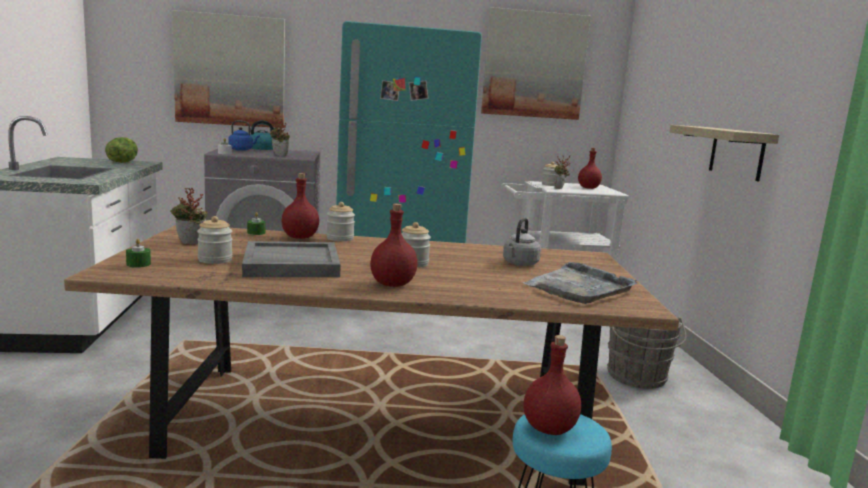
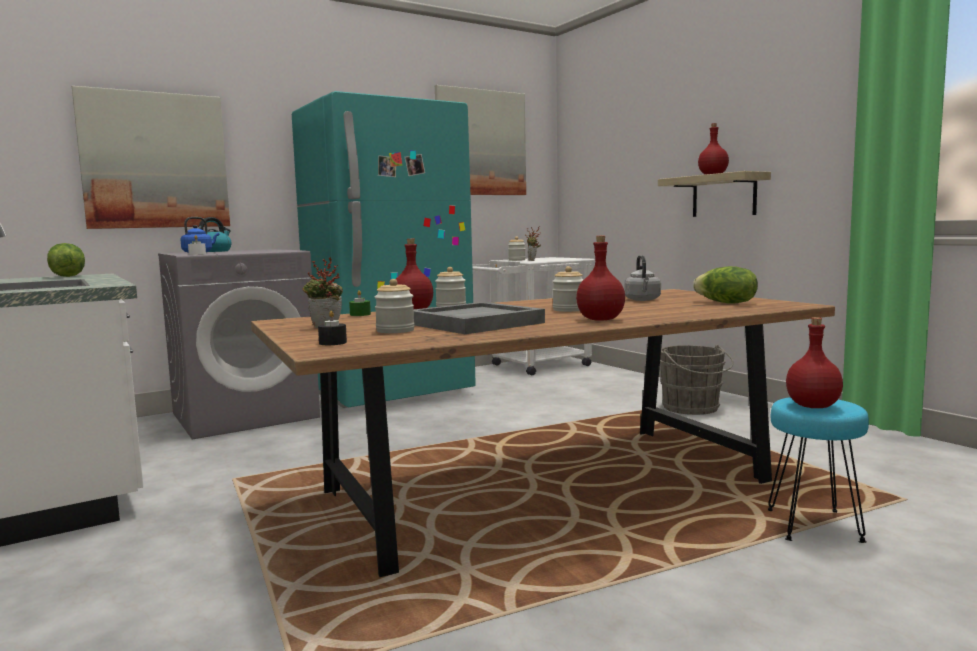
camera: 25 degrees left, 5 degrees down
green candle [126,239,151,268] -> black candle [318,311,347,345]
potted plant [270,117,290,156] -> none
grey tray [523,262,638,304] -> lettuce [693,266,758,304]
red bottle [578,148,602,189] -> red bottle moved to [698,123,729,175]

